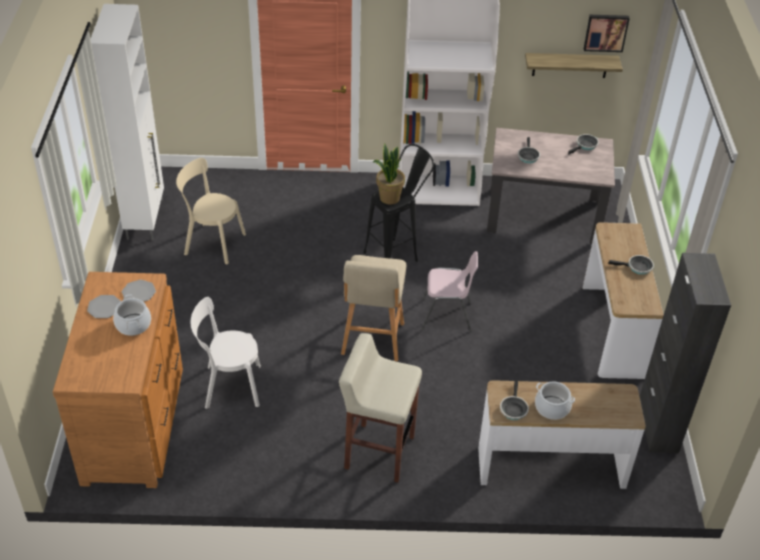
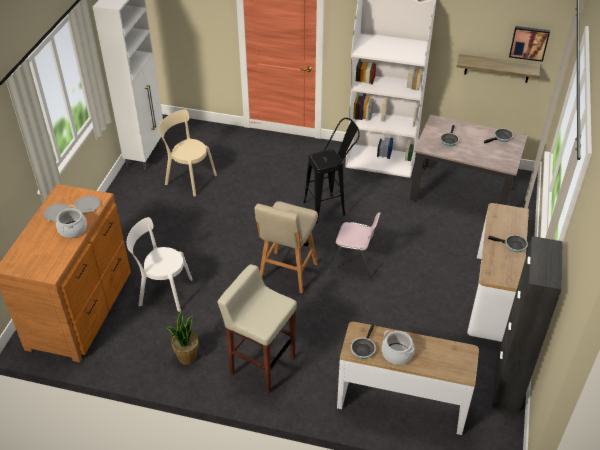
camera: 15 degrees right, 0 degrees up
potted plant [373,144,405,205] -> potted plant moved to [166,311,199,365]

